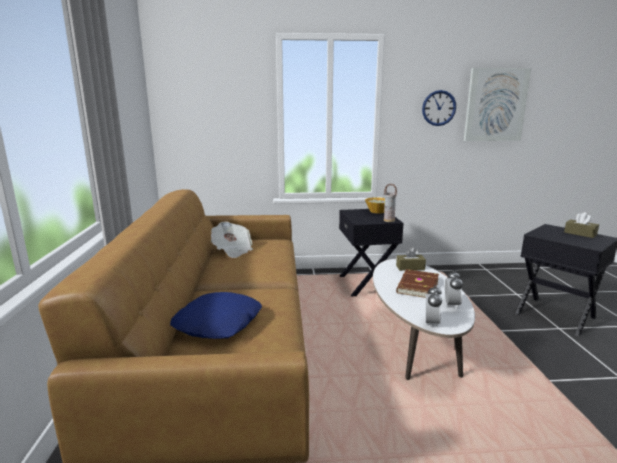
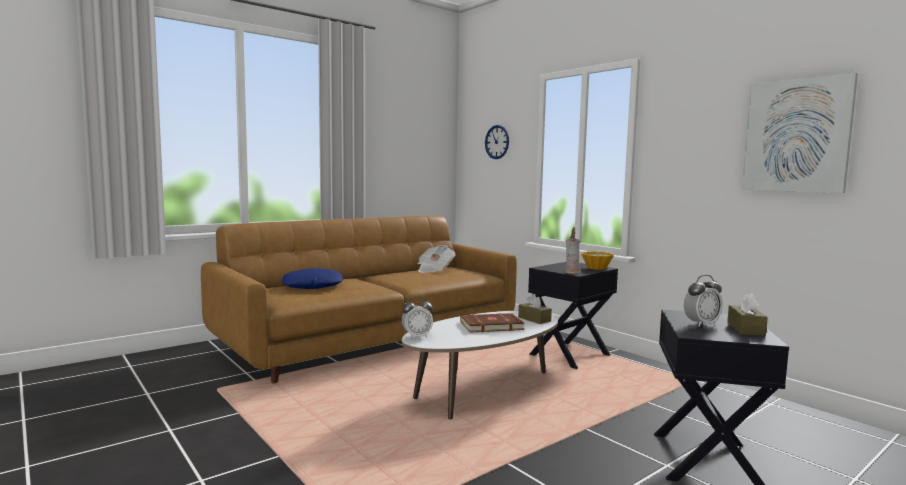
camera: 55 degrees right, 10 degrees down
wall clock [422,90,456,126] -> wall clock moved to [485,125,509,159]
alarm clock [445,269,463,309] -> alarm clock moved to [684,275,723,327]

